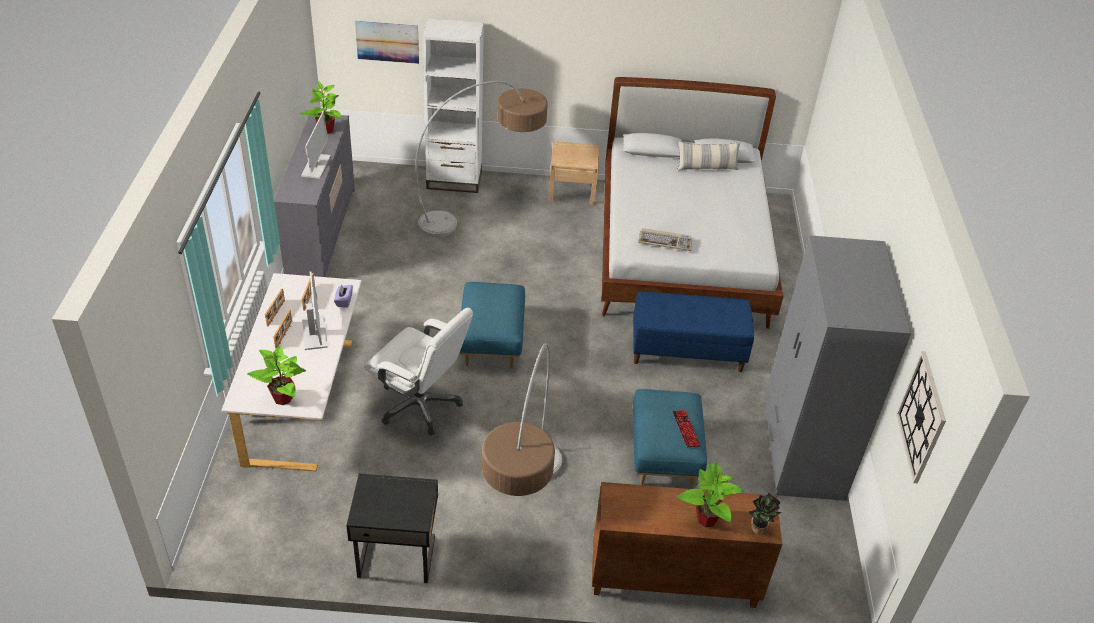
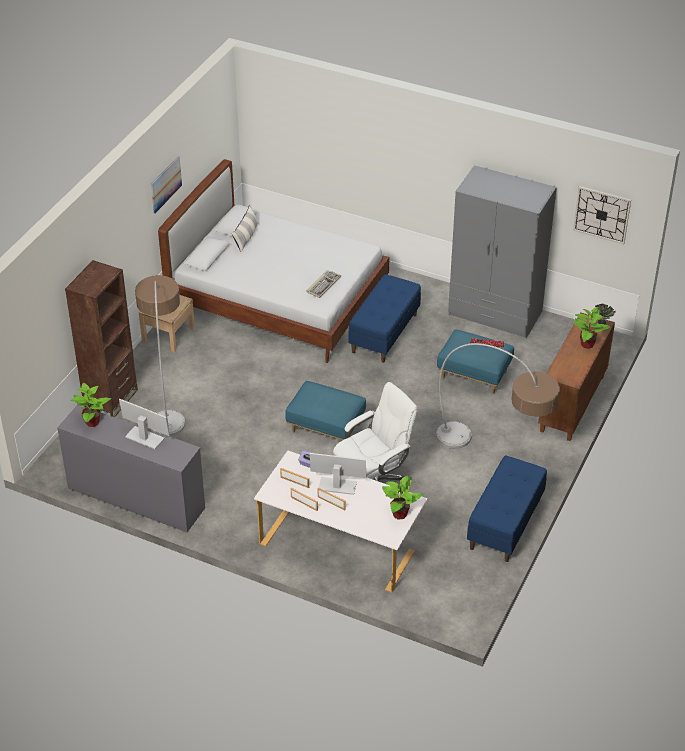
camera: 65 degrees left, 0 degrees up
black nightstand [346,474,438,583] -> blue bench [467,455,547,562]
picture [355,21,419,64] -> picture moved to [151,156,182,213]
white bookcase [422,18,484,193] -> brown bookcase [65,260,138,417]

